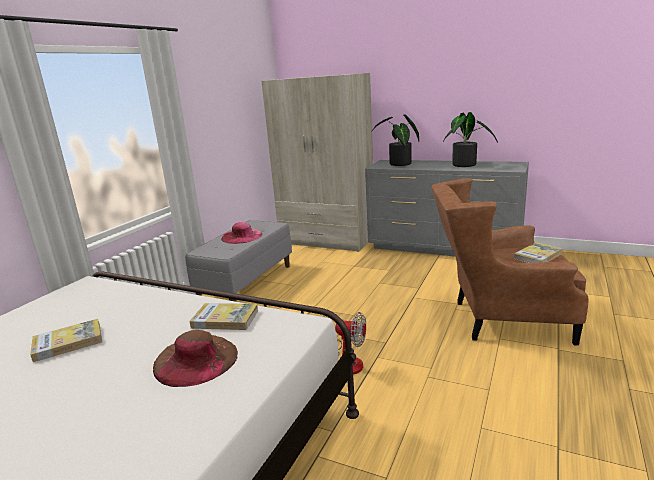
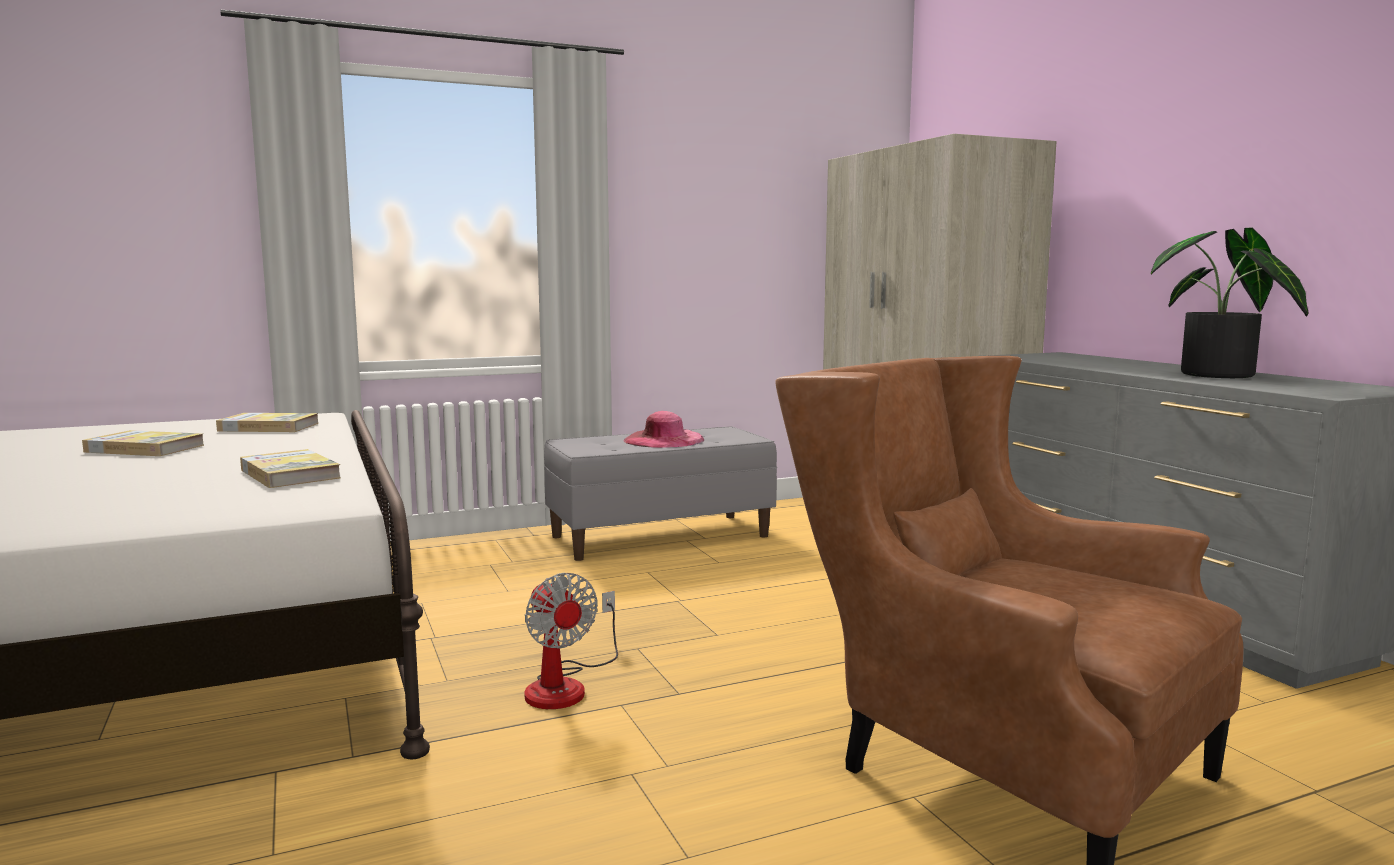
camera: 40 degrees right, 10 degrees down
brown hat [153,330,238,387] -> none
potted plant [371,114,419,166] -> none
book [514,242,562,263] -> book moved to [216,413,319,432]

